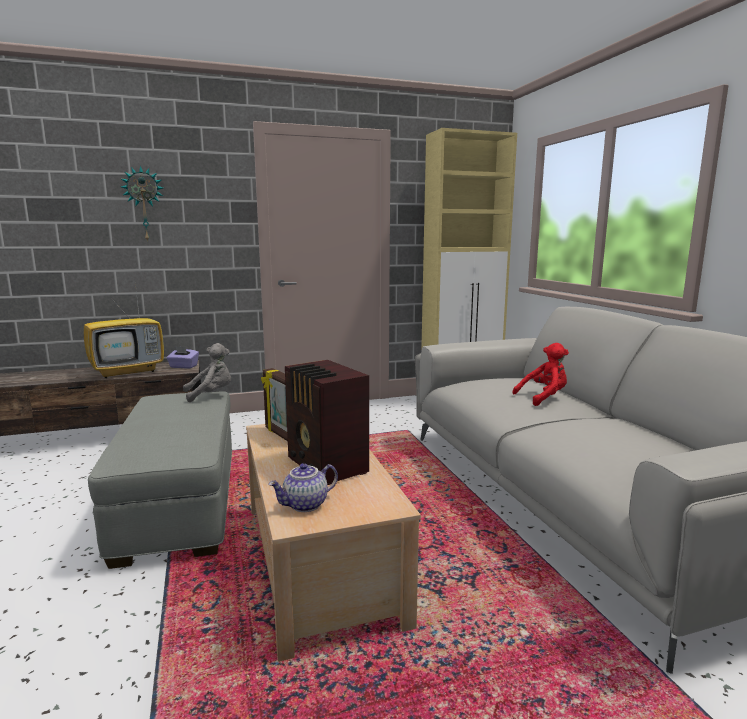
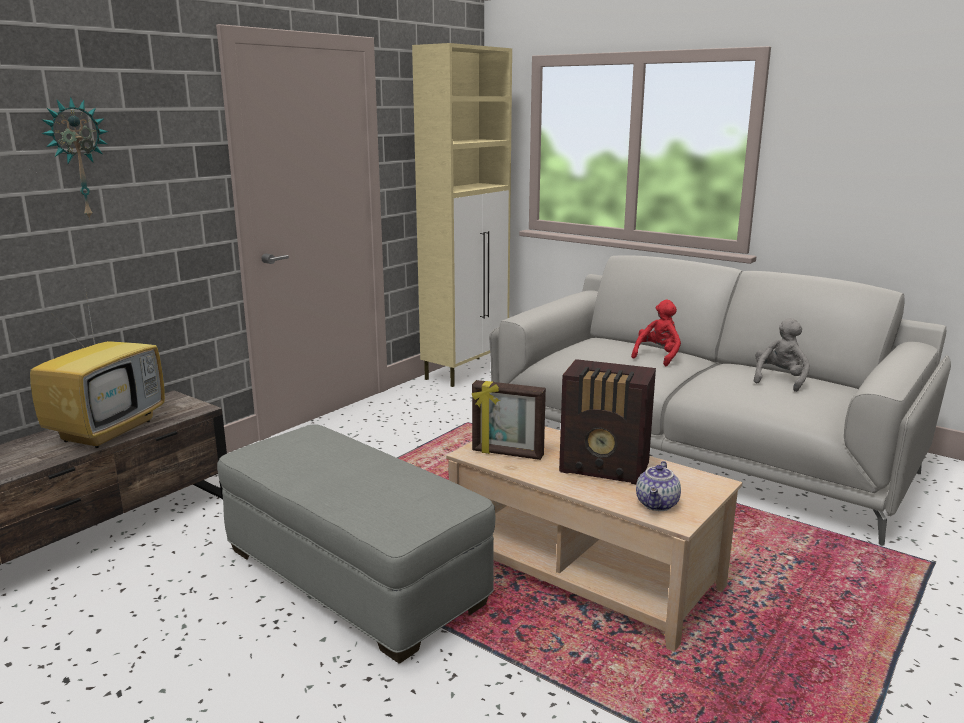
camera: 35 degrees left, 5 degrees up
purple tissue box [166,346,199,369] -> none
grey plush toy [183,343,231,402] -> grey plush toy moved to [754,318,810,392]

